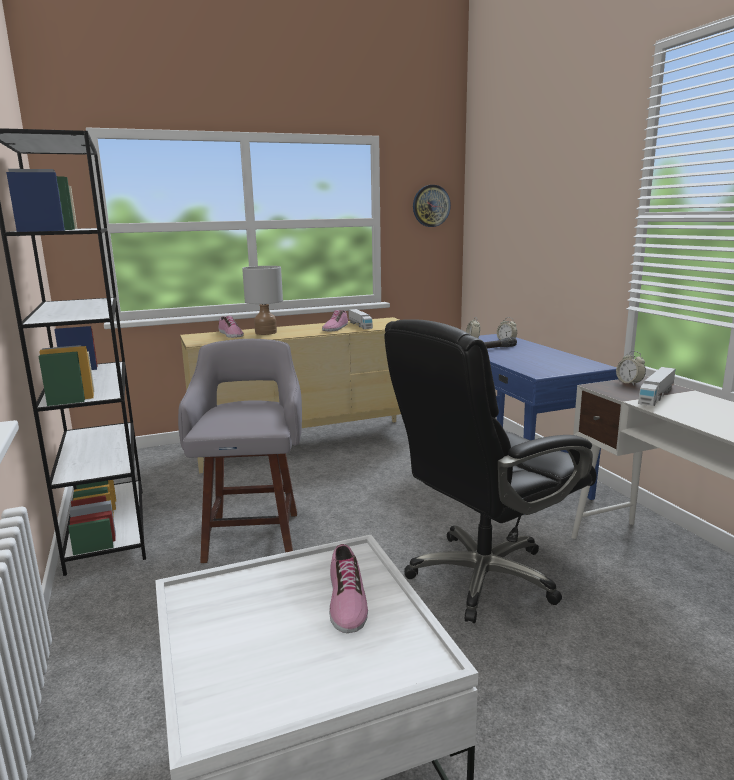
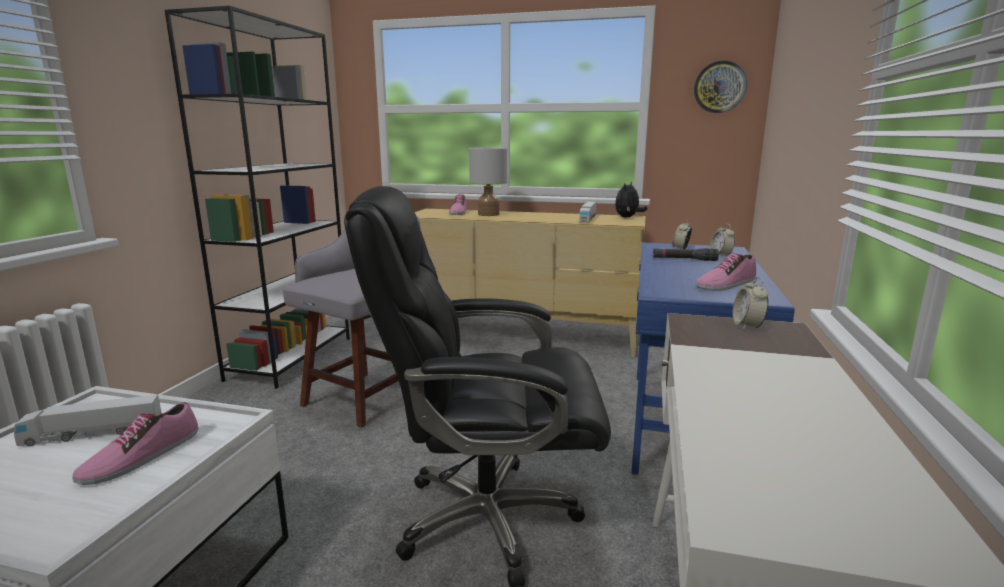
camera: 35 degrees right, 0 degrees up
shoe [322,310,348,331] -> shoe moved to [696,253,756,291]
toy truck [638,367,676,406] -> toy truck moved to [14,394,162,446]
none -> plush toy [615,182,647,218]

